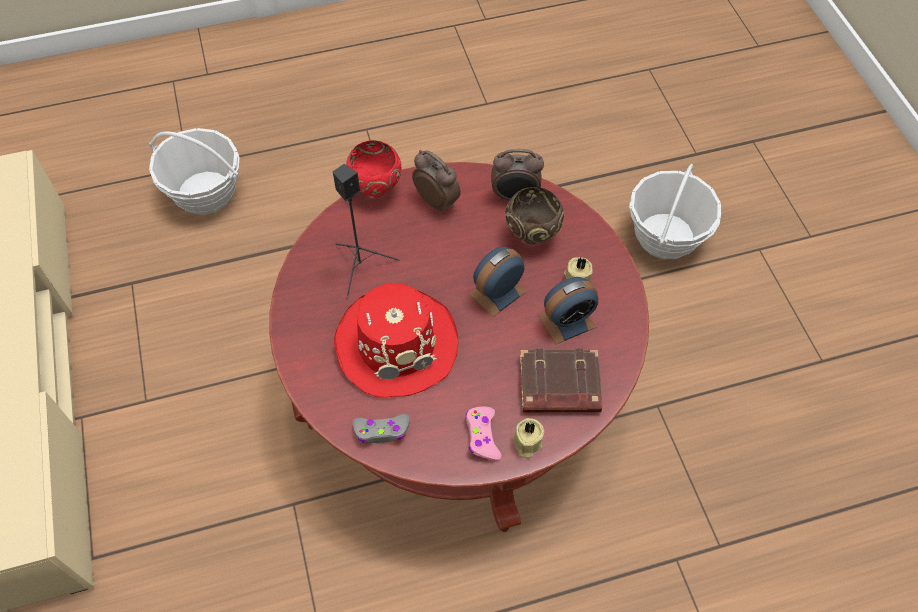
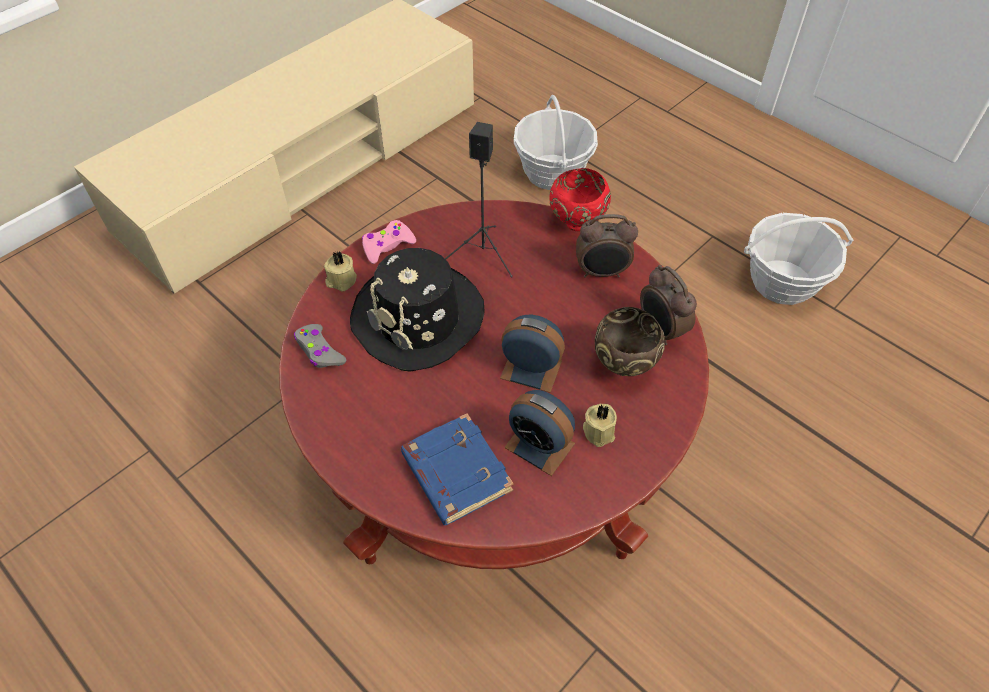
camera: 60 degrees right, 5 degrees down
red hat [334,283,459,398] -> black hat [350,248,484,372]
alarm clock [412,150,461,213] -> alarm clock turned 75 degrees clockwise [576,214,638,278]
pink game controller [466,407,501,461] -> pink game controller moved to [362,220,416,264]
beige candle [513,418,544,458] -> beige candle moved to [324,251,357,291]
brown book [520,348,602,413] -> blue book [401,413,514,525]
basket [629,164,721,259] -> basket moved to [744,213,853,305]

